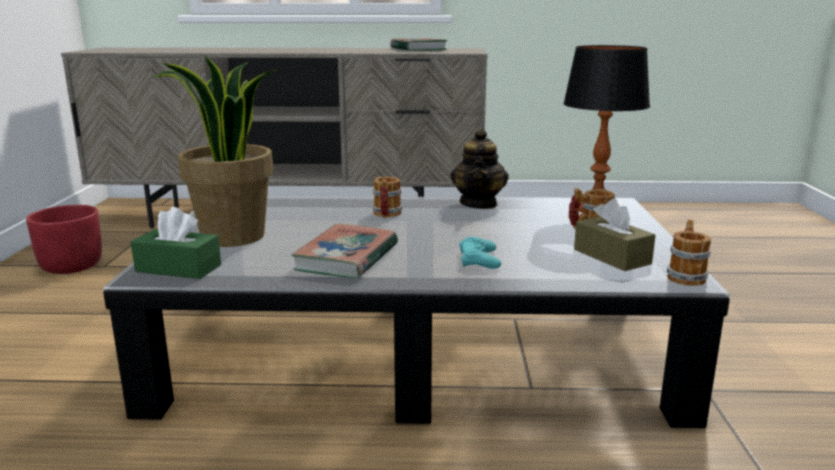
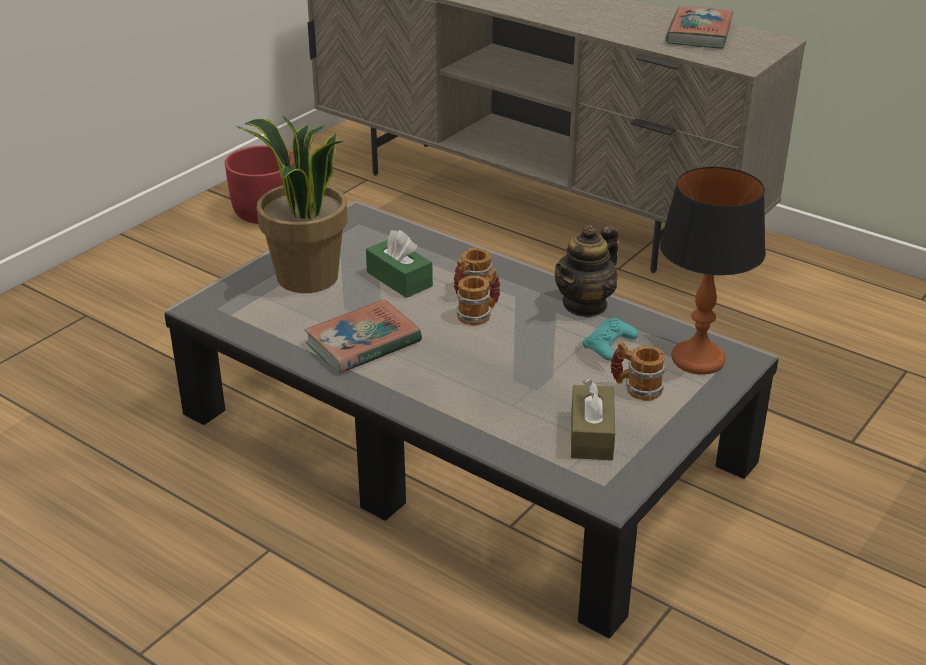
camera: 35 degrees right, 15 degrees up
green tissue box [131,207,221,279] -> green tissue box moved to [366,230,433,298]
turquoise game controller [459,237,501,269] -> turquoise game controller moved to [582,318,639,361]
mug [667,220,711,286] -> mug moved to [457,268,500,326]

